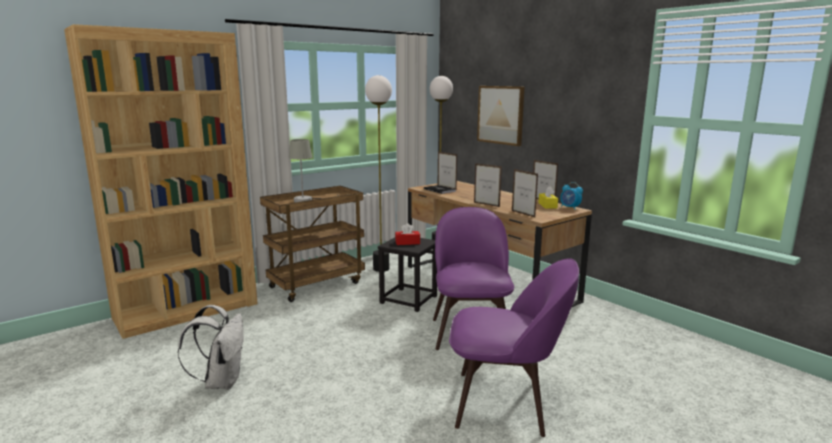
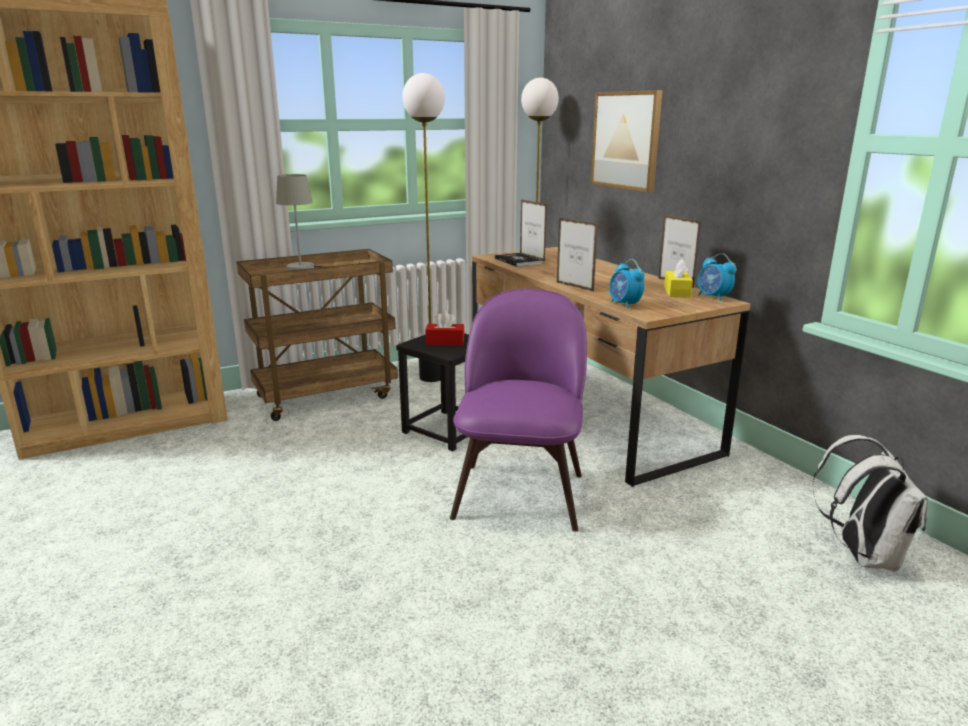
camera: 10 degrees right, 5 degrees up
white backpack [178,305,244,390] -> white backpack moved to [813,435,928,572]
purple chair [449,258,579,437] -> none
picture frame [512,169,538,218] -> alarm clock [609,259,645,309]

